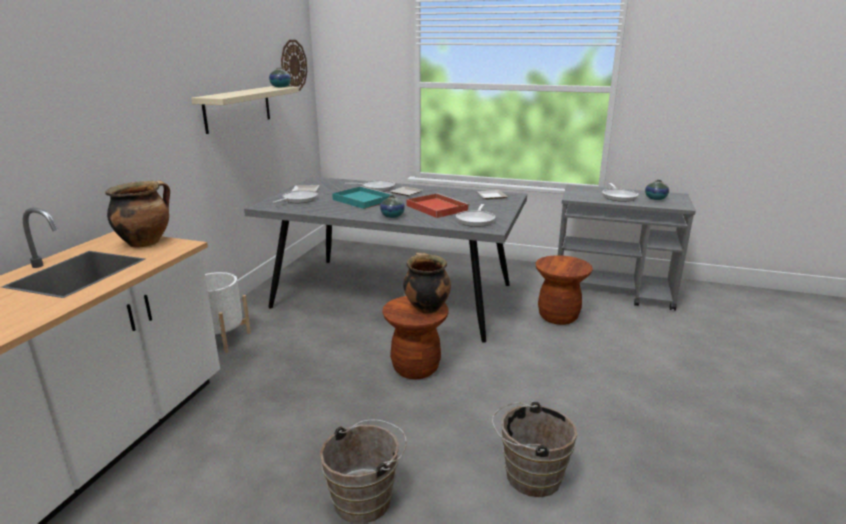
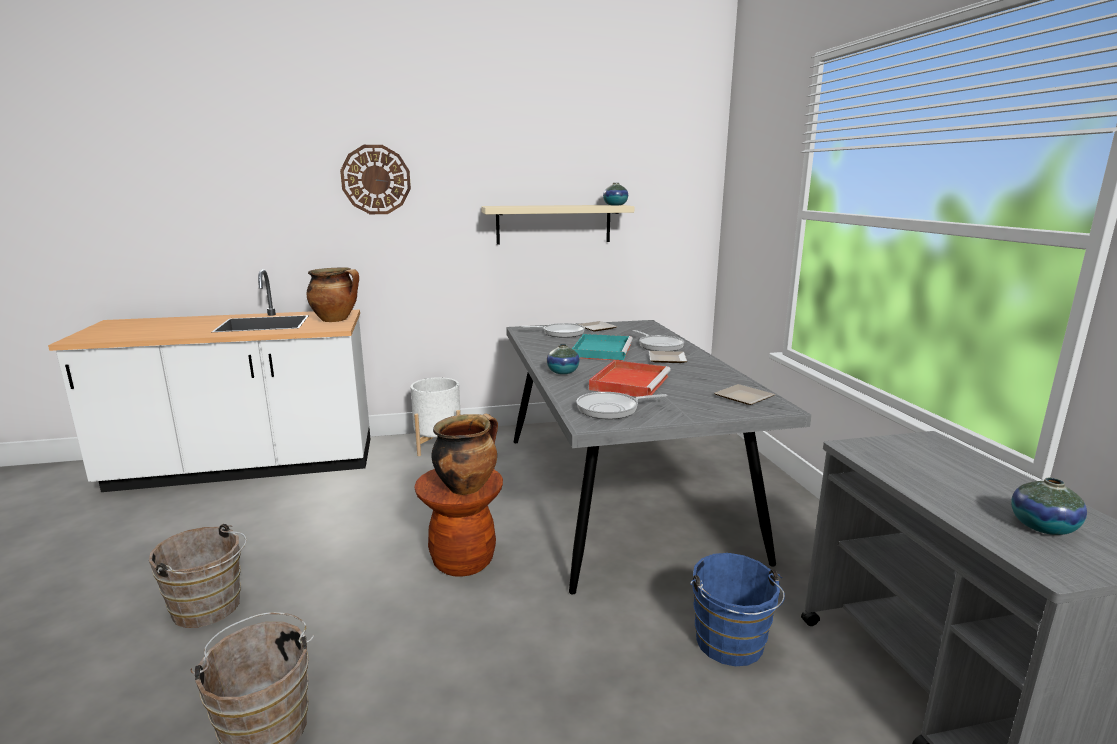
camera: 60 degrees right, 5 degrees down
wall clock [281,40,307,91] -> wall clock moved to [340,145,411,214]
brown stool [536,255,593,325] -> blue bucket [690,553,785,666]
frying pan [602,183,639,202] -> none

